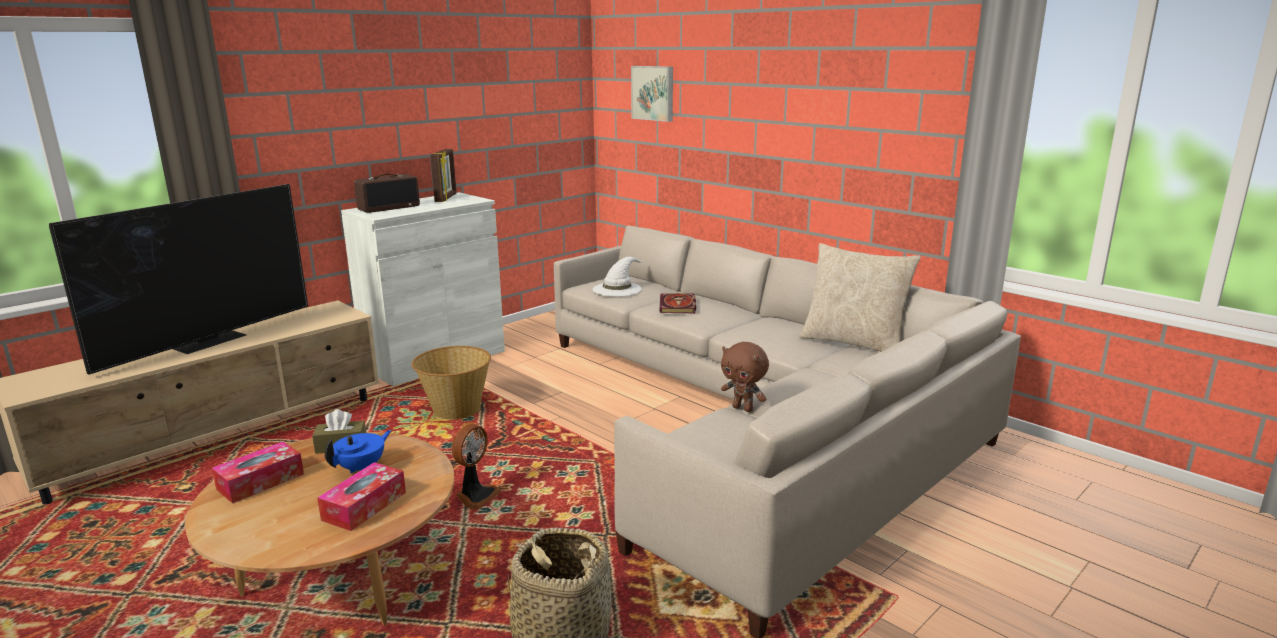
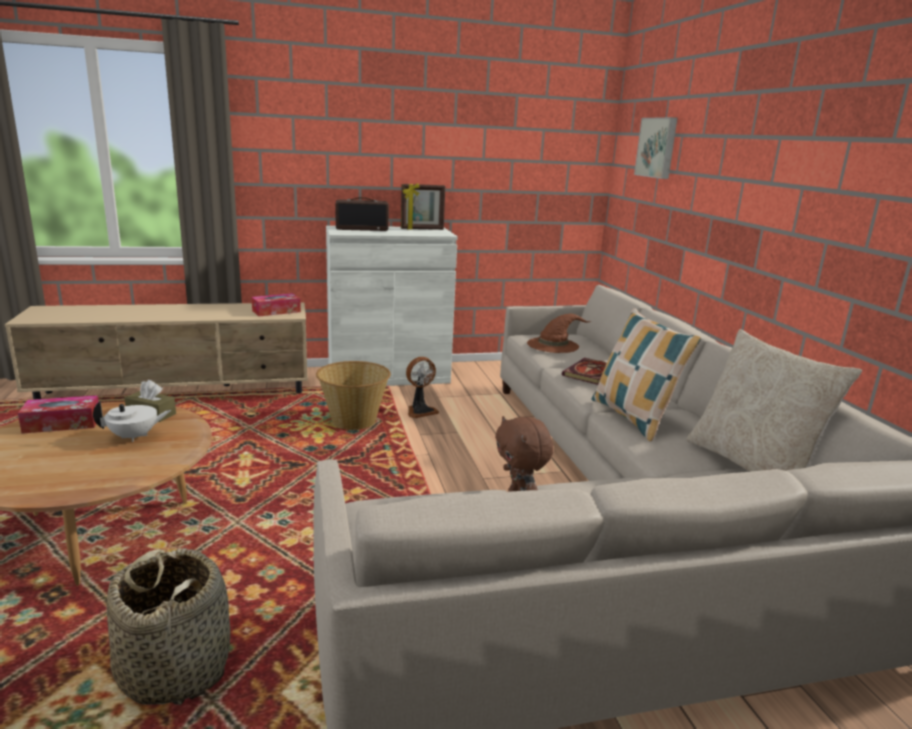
camera: 30 degrees right, 0 degrees up
television [49,184,308,375] -> none
tissue box [317,462,406,531] -> tissue box moved to [252,293,301,316]
blue teapot [325,430,391,473] -> white teapot [93,401,171,442]
picture frame [430,149,457,202] -> picture frame turned 45 degrees clockwise [401,183,445,230]
fan [452,424,502,509] -> fan moved to [406,357,439,418]
white hat [593,257,644,296] -> brown hat [527,314,591,353]
none -> pillow [591,308,702,441]

